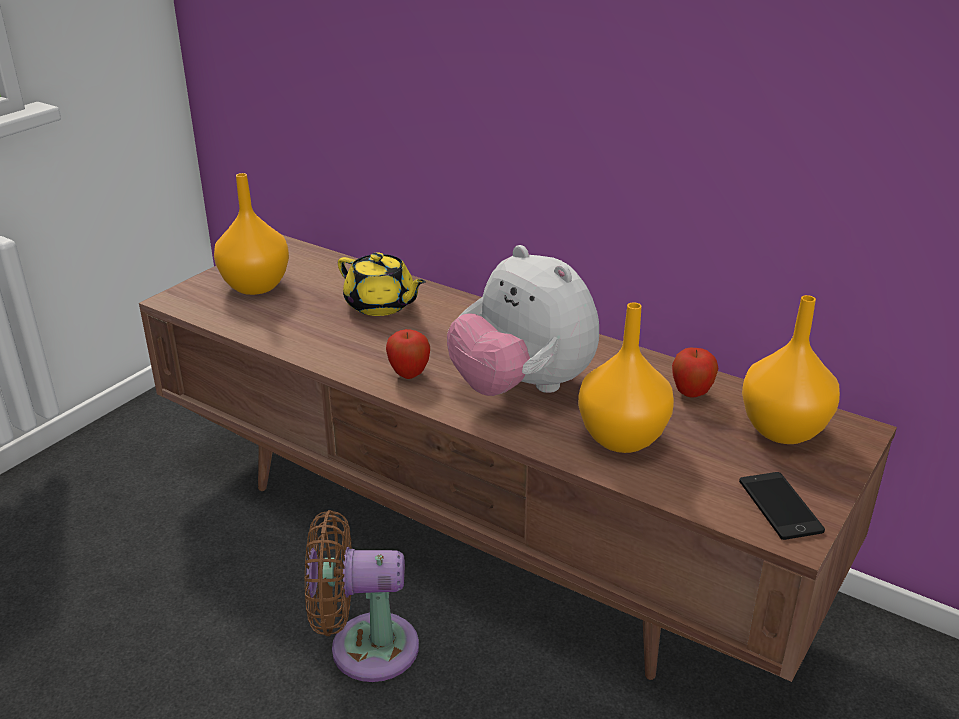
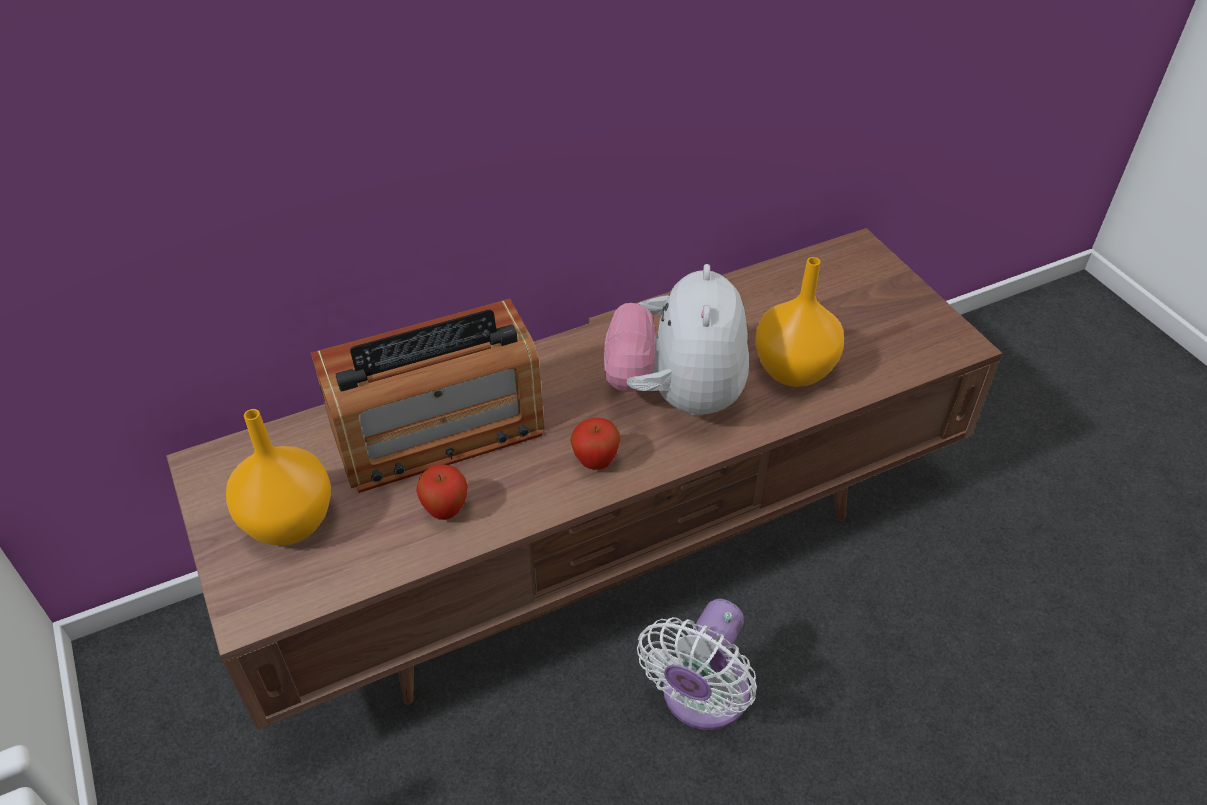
camera: 60 degrees left, 15 degrees up
brown fan [304,510,419,682] -> white fan [637,599,757,730]
yellow teapot [338,252,426,316] -> radio [311,299,545,493]
plush toy [447,245,599,396] -> plush toy turned 105 degrees clockwise [604,264,749,416]
apple [672,348,718,398] -> apple moved to [416,464,468,520]
phone [739,472,825,540] -> none
orange vase [742,295,840,444] -> none

